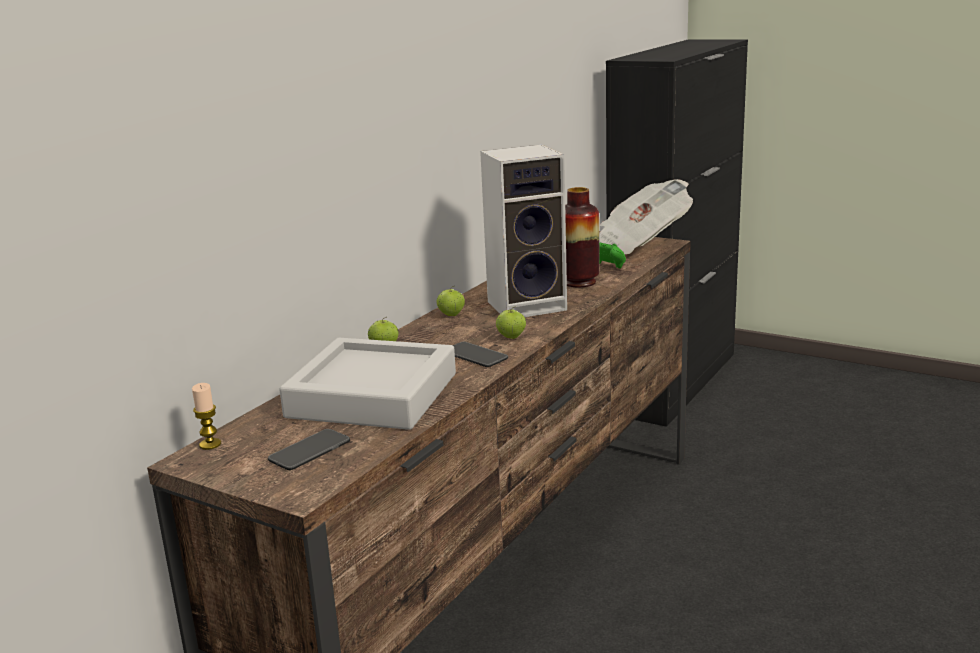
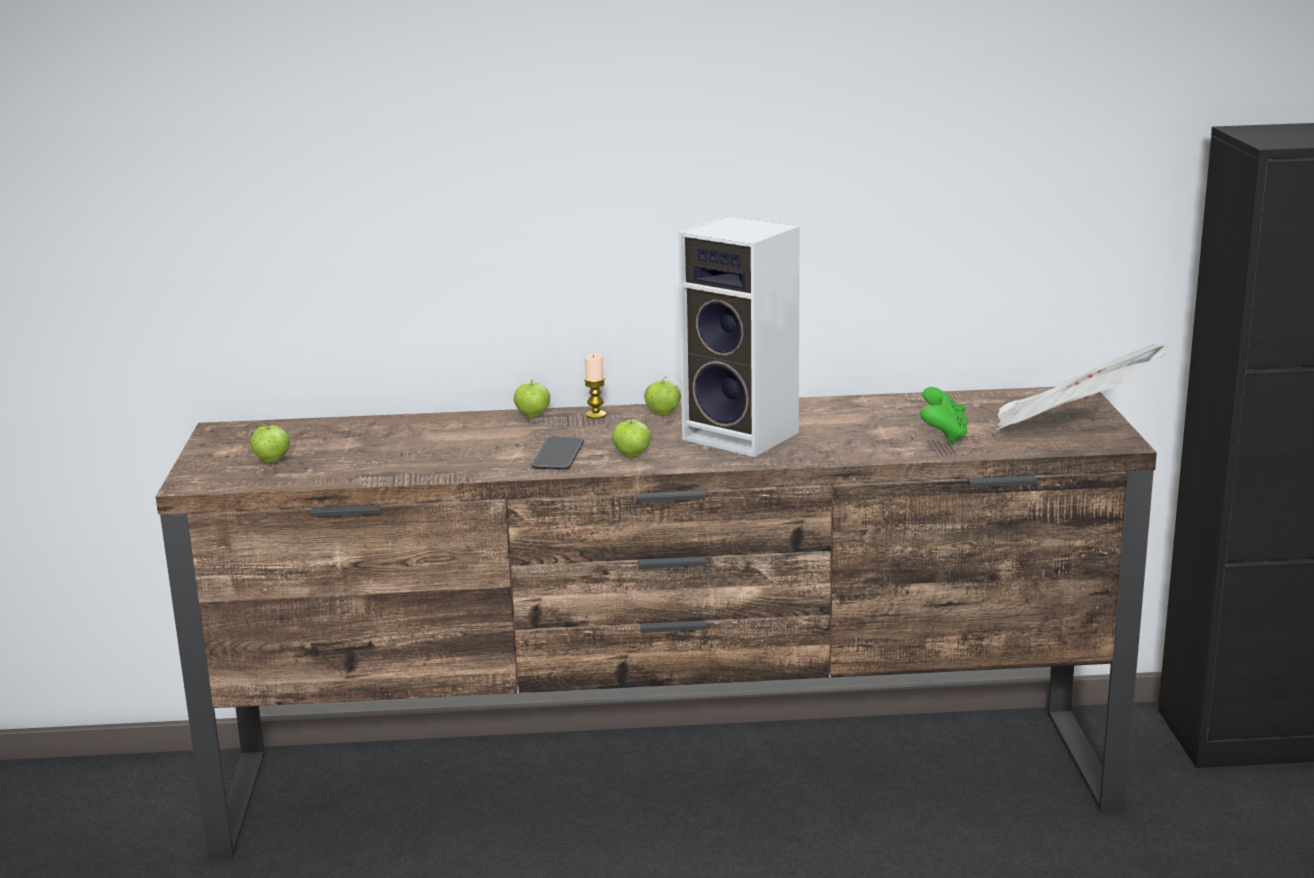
camera: 55 degrees right, 0 degrees up
candle [192,383,221,450] -> candle moved to [584,353,607,419]
phone [268,429,350,470] -> apple [250,423,290,463]
grey tray [279,338,456,430] -> none
vase [565,187,599,287] -> none

